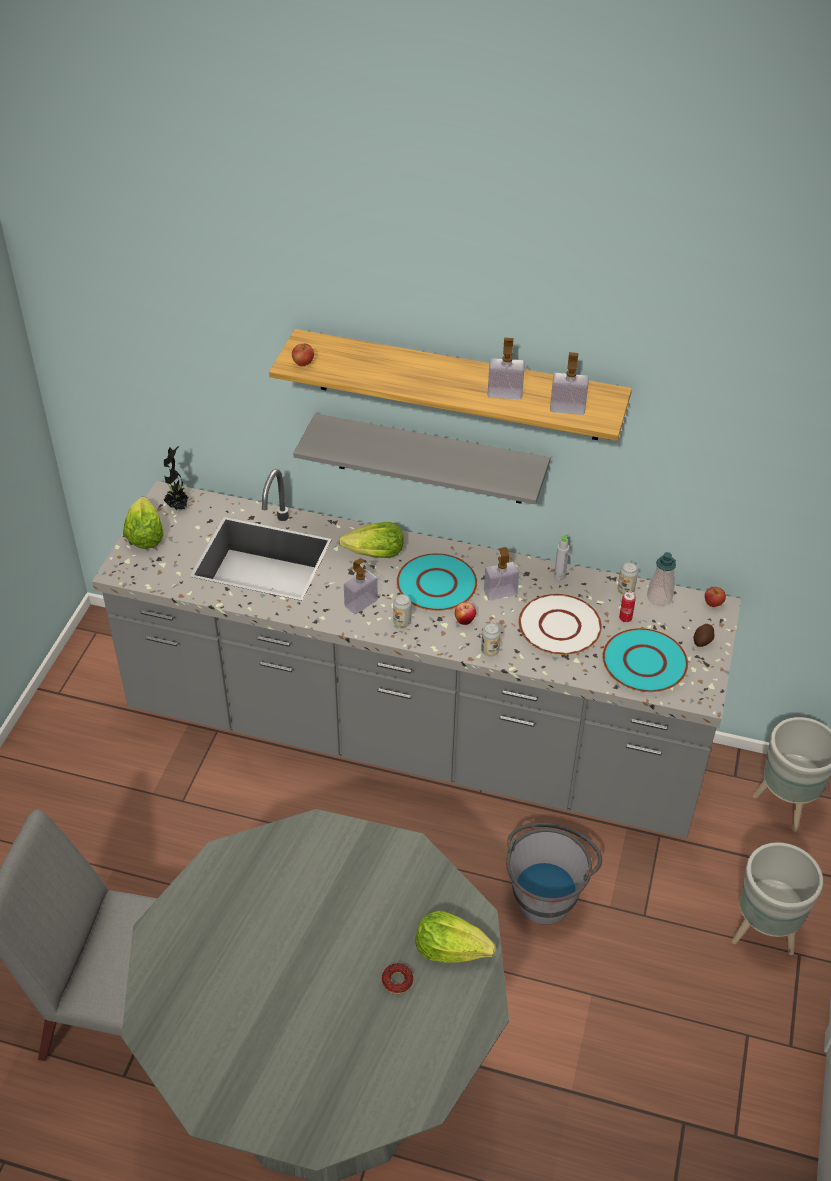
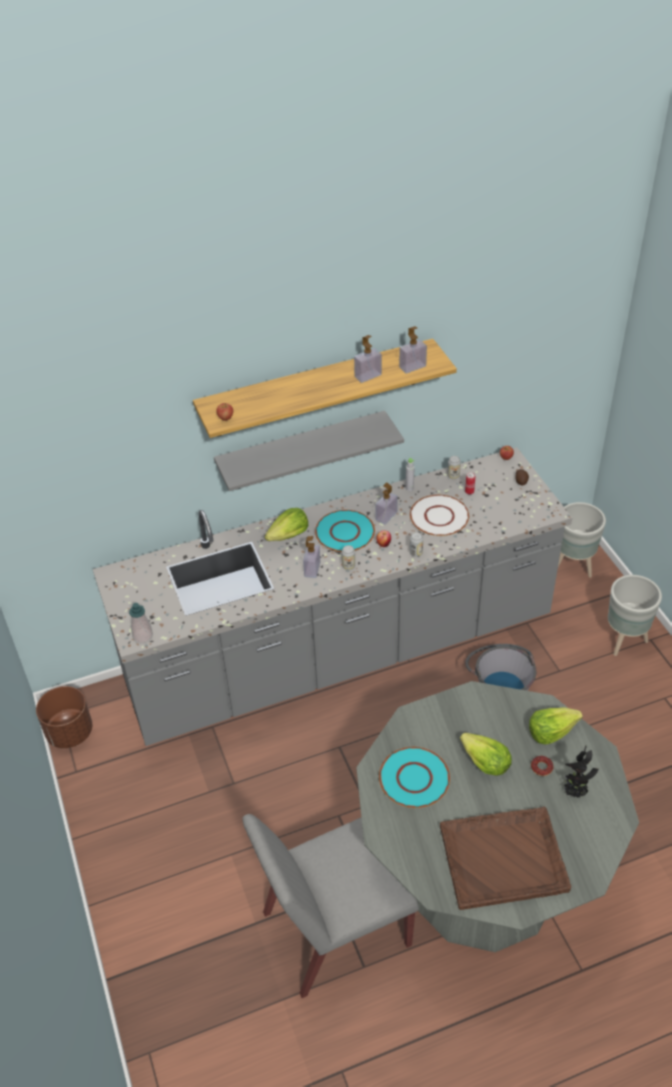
camera: 35 degrees left, 0 degrees up
lettuce [123,497,164,549] -> lettuce moved to [460,733,512,776]
potted plant [164,446,192,510] -> potted plant moved to [564,745,598,798]
turquoise plate [602,628,688,692] -> turquoise plate moved to [379,747,450,808]
soap dispenser [647,552,676,606] -> soap dispenser moved to [129,603,153,643]
none -> brown planter [36,686,92,748]
none -> brown tray [440,807,571,910]

